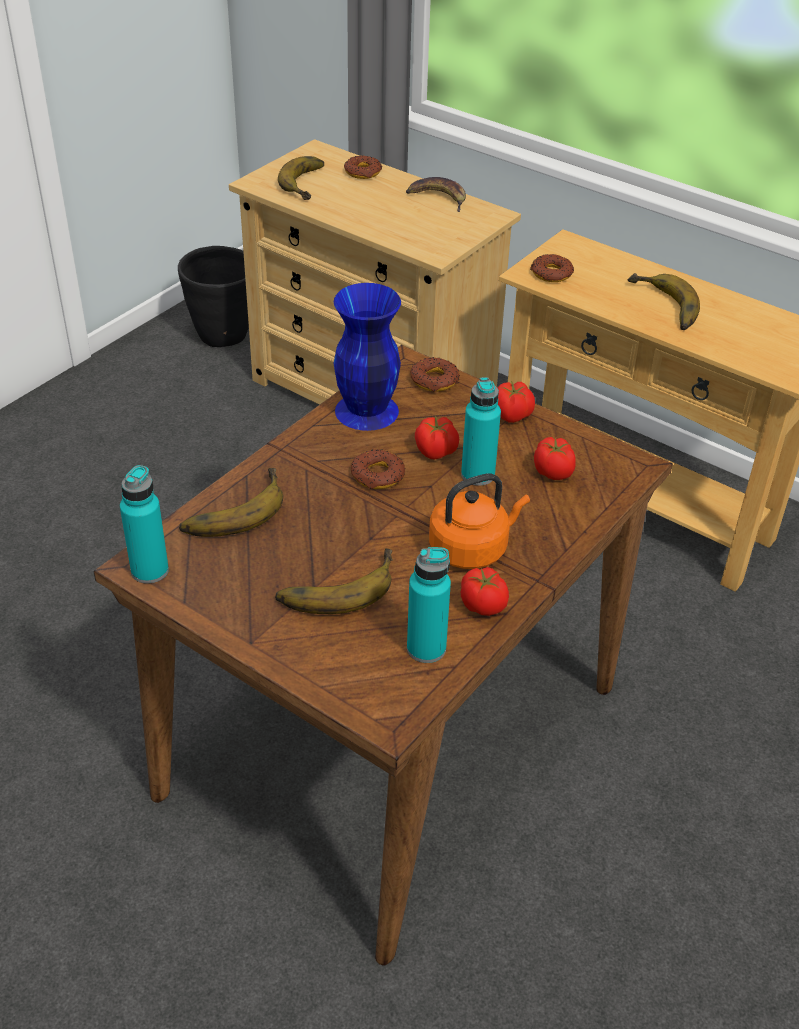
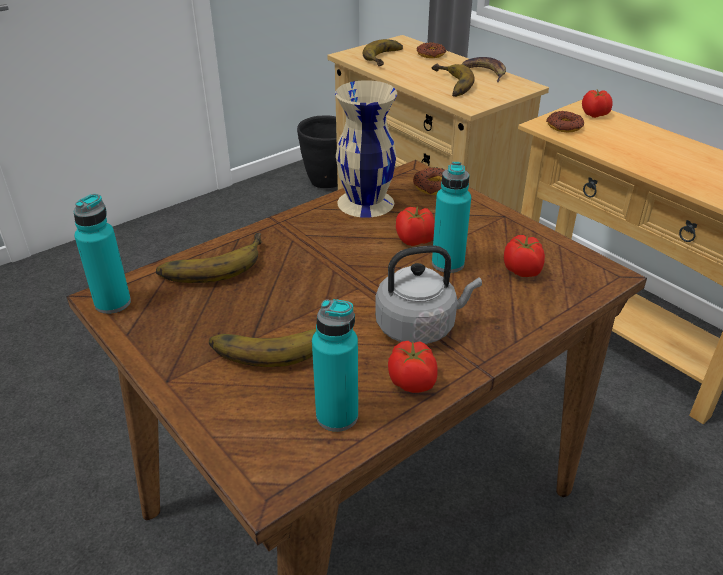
camera: 15 degrees right, 5 degrees down
blue vase [334,283,401,431] -> beige vase [335,80,397,218]
donut [351,449,405,489] -> none
orange kettle [429,474,530,569] -> grey kettle [375,245,482,344]
tomato [498,381,535,423] -> tomato moved to [582,89,613,118]
banana [627,273,700,330] -> banana moved to [432,64,475,97]

